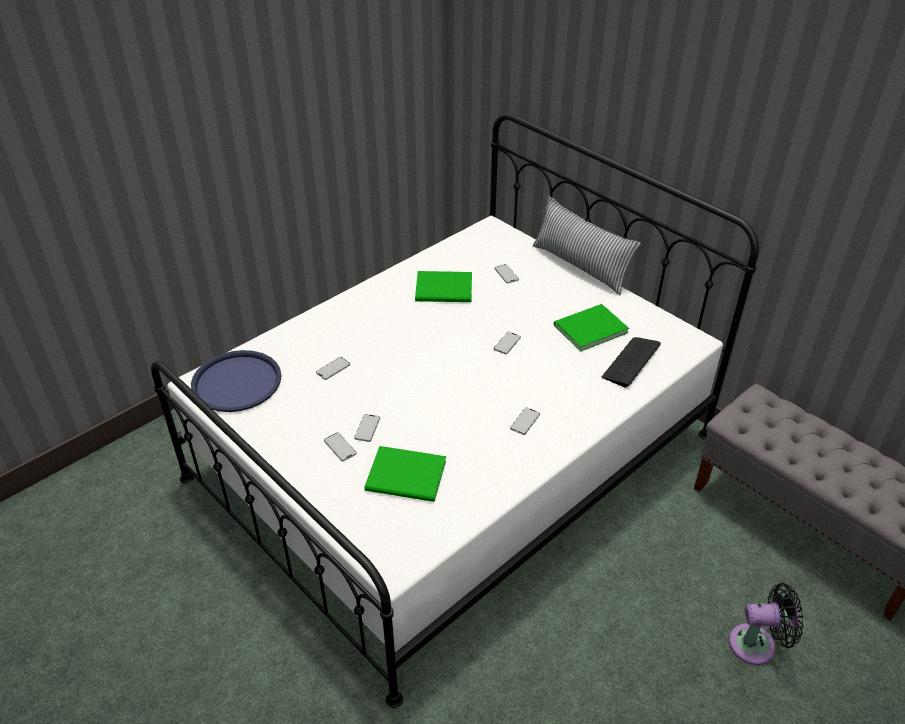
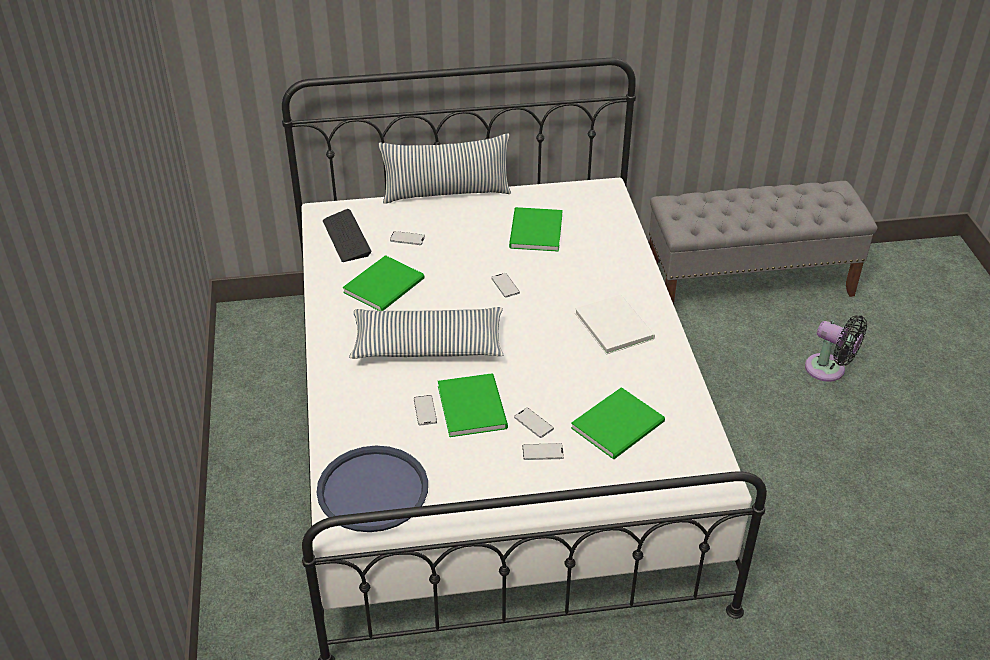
camera: 55 degrees left, 0 degrees up
phone [510,407,540,435] -> white book [575,295,655,355]
keyboard [602,337,661,388] -> keyboard moved to [323,209,372,262]
black fan [729,583,803,665] -> black fan turned 90 degrees clockwise [805,315,867,382]
none -> pillow [349,307,503,359]
none -> green book [438,373,508,437]

